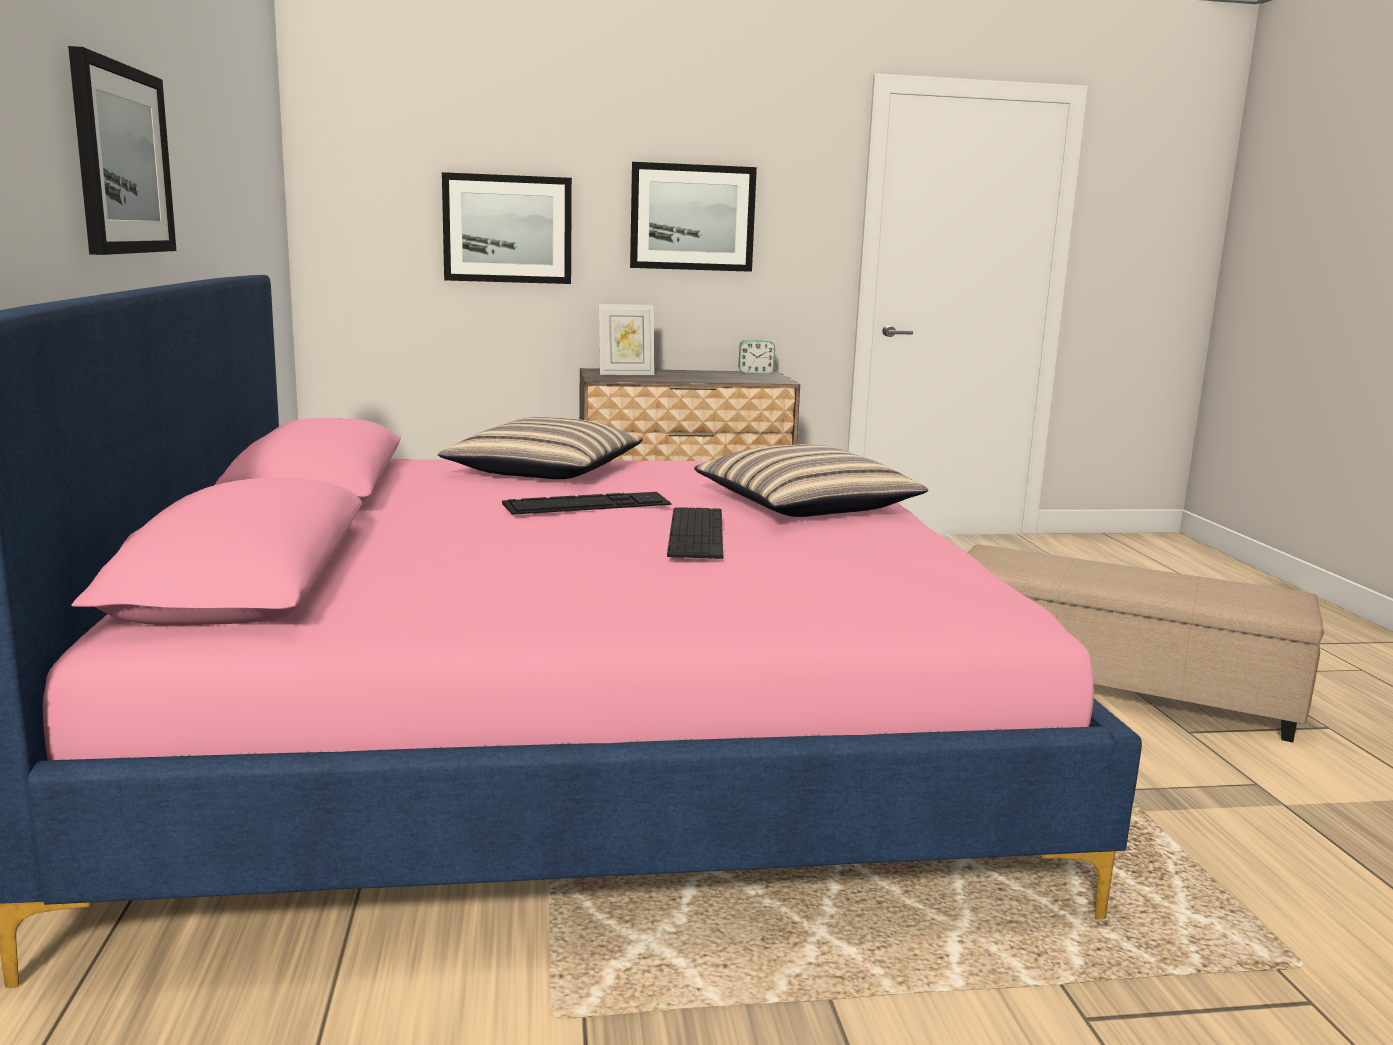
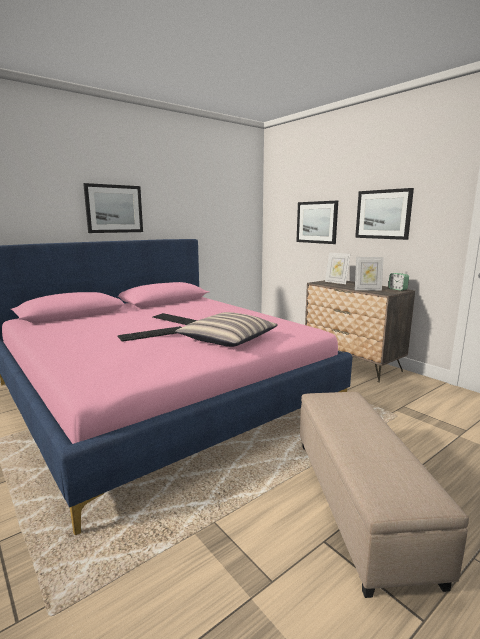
camera: 60 degrees right, 0 degrees up
pillow [438,417,643,479] -> none
none -> picture frame [355,257,384,291]

